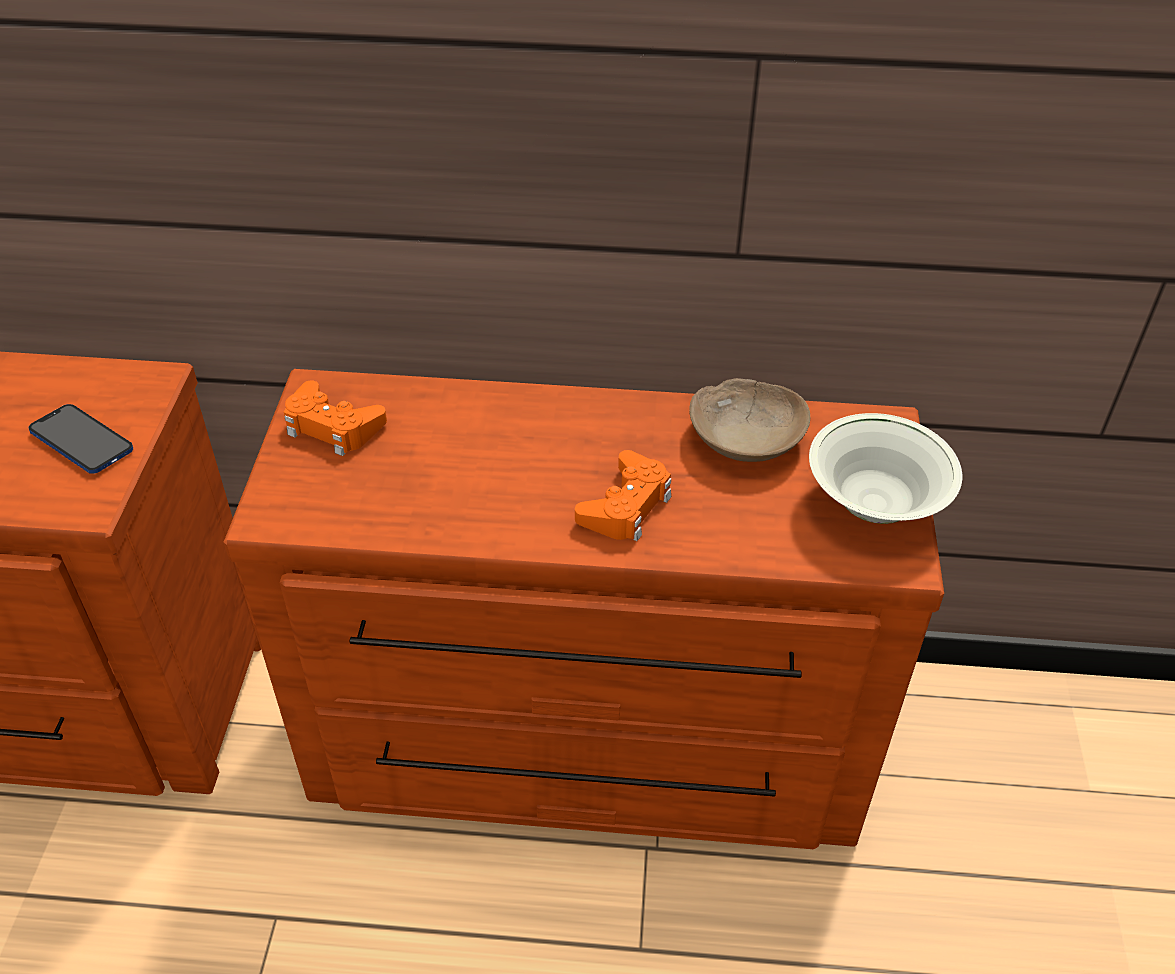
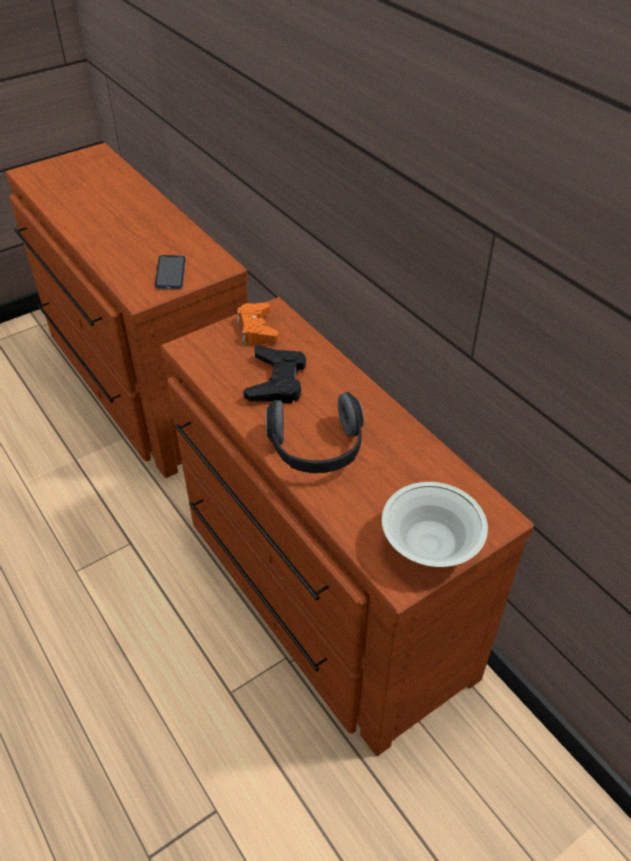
camera: 50 degrees right, 0 degrees up
orange game controller [575,450,671,541] -> headphones [266,392,364,473]
beige bowl [689,378,810,462] -> none
none -> black game controller [243,346,306,403]

